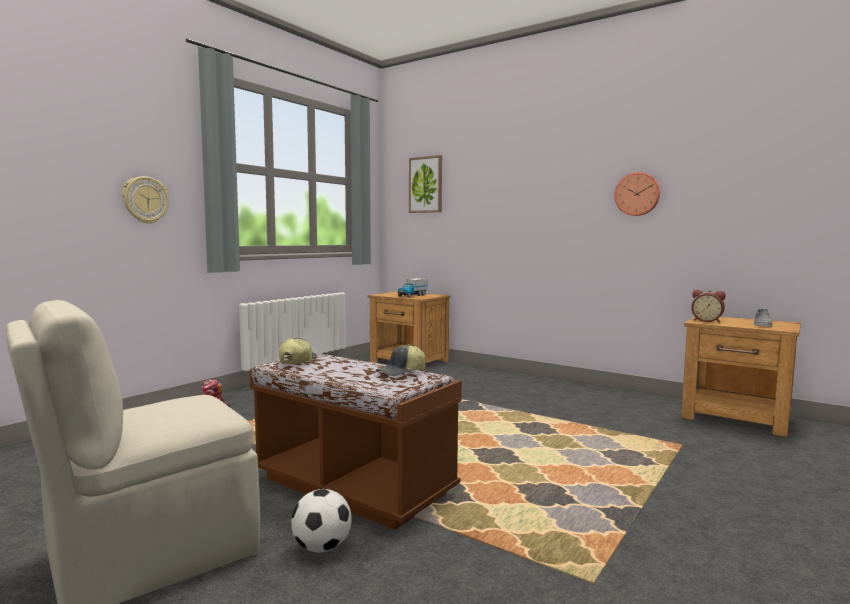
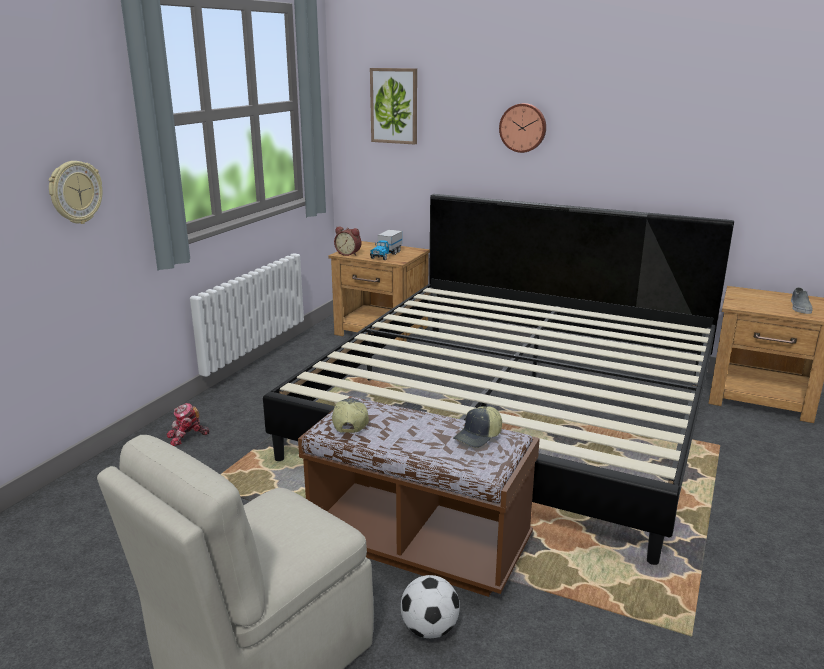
camera: 10 degrees left, 15 degrees up
wall clock [615,172,660,216] -> wall clock moved to [499,103,546,153]
alarm clock [691,290,726,323] -> alarm clock moved to [334,226,361,256]
none -> bed [263,194,734,565]

